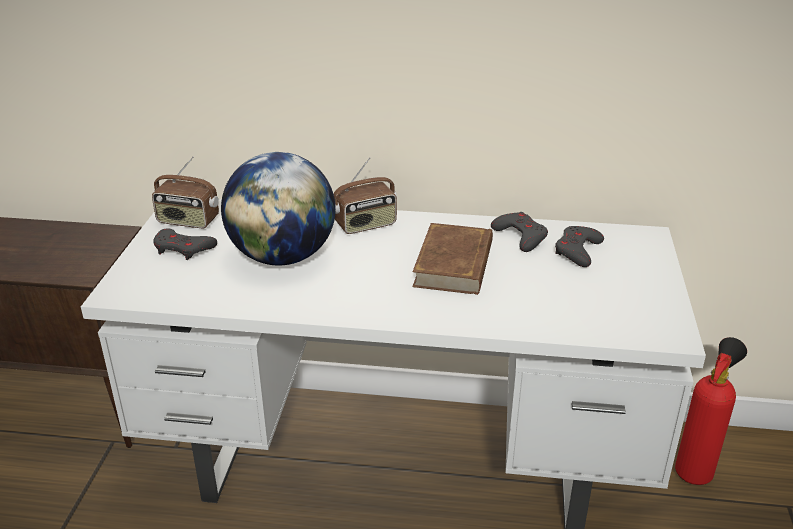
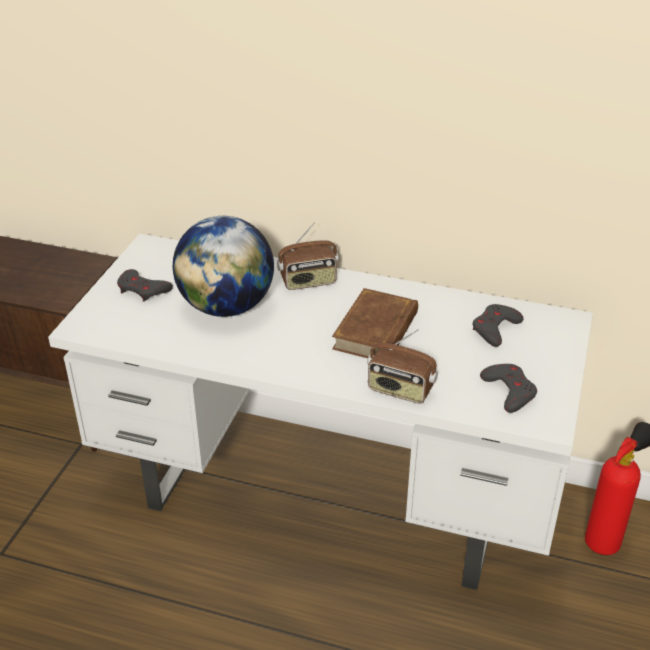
camera: 10 degrees right, 5 degrees up
radio [152,156,219,228] -> radio moved to [367,329,438,404]
grey game controller [491,212,548,252] -> grey game controller moved to [480,364,537,413]

